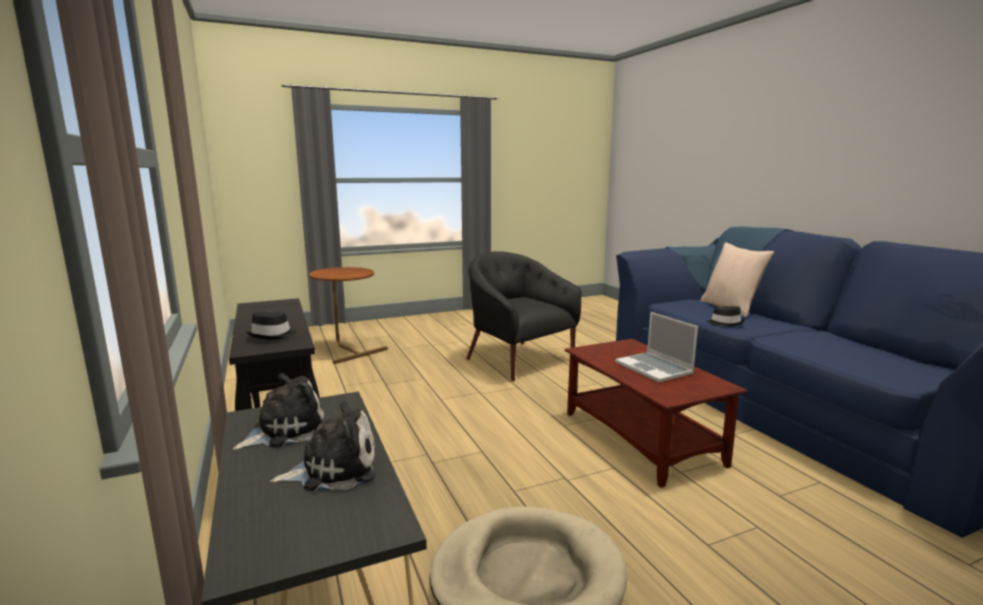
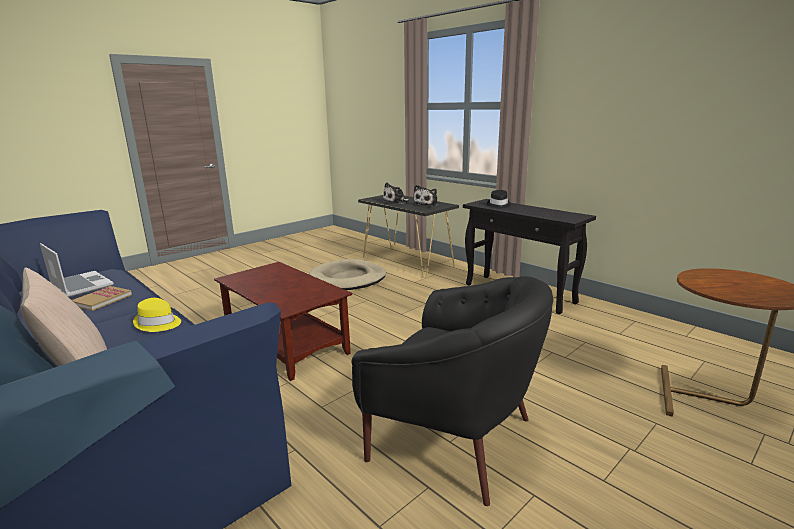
camera: 160 degrees right, 5 degrees up
laptop [615,312,698,382] -> laptop moved to [40,243,114,297]
black hat [706,306,745,326] -> yellow hat [133,298,181,332]
none -> book [72,286,132,311]

